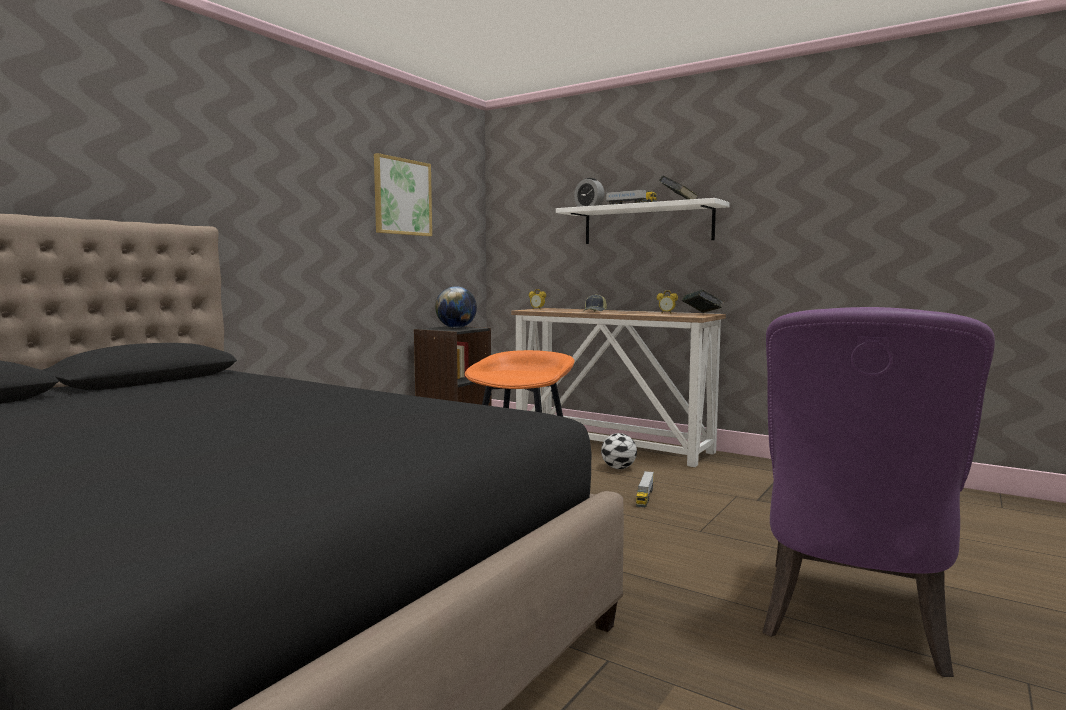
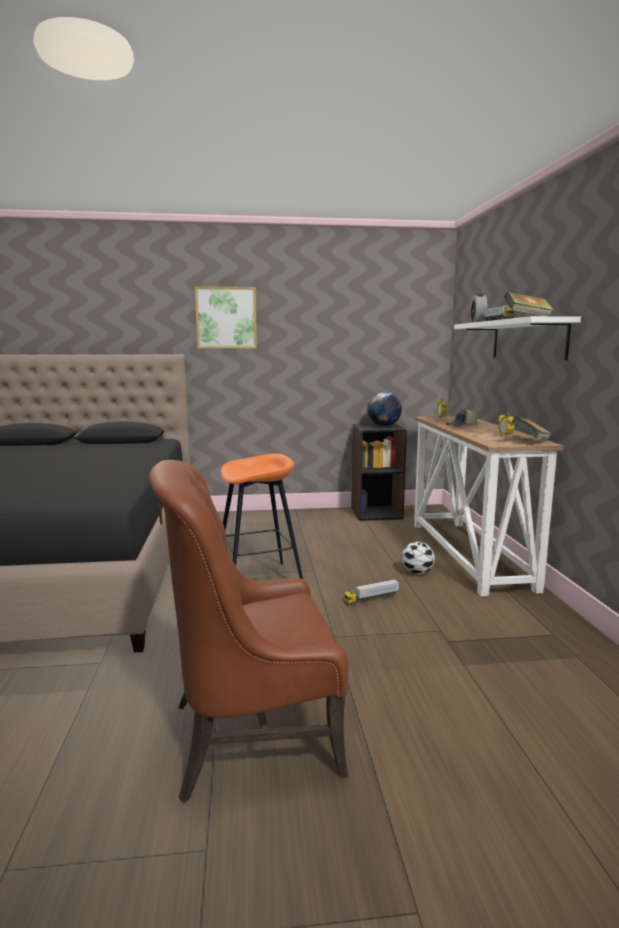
camera: 50 degrees right, 5 degrees up
picture [374,153,432,236] -> picture moved to [195,286,257,348]
purple chair [762,307,995,677] -> brown chair [149,460,348,803]

